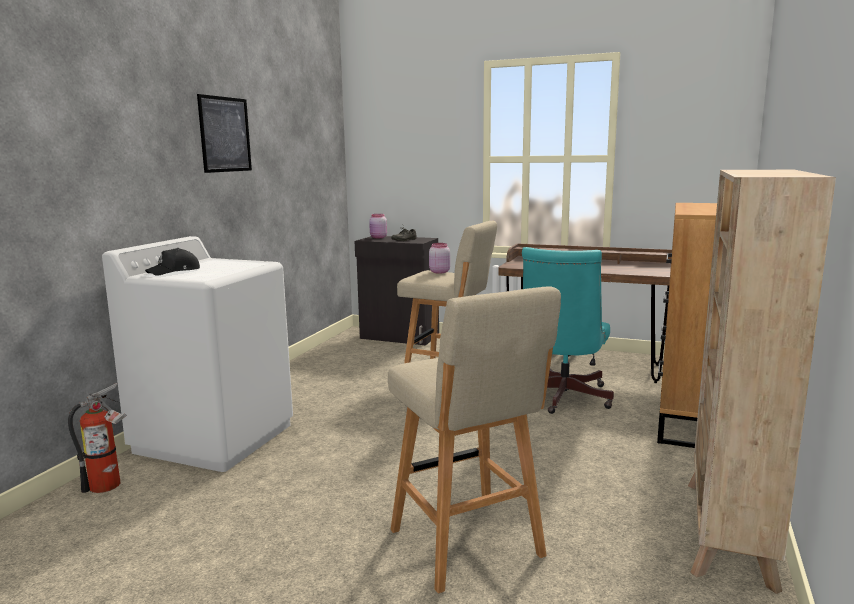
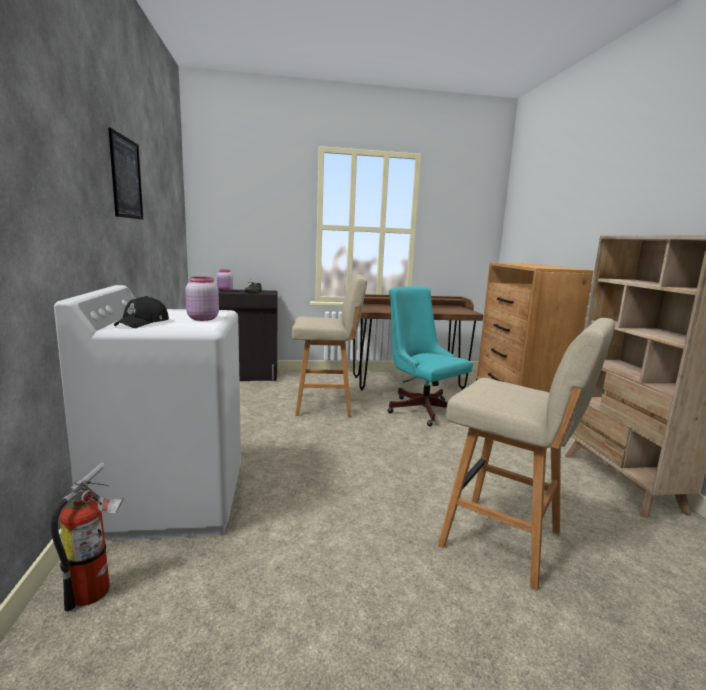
camera: 30 degrees left, 0 degrees up
pink jar [429,243,450,274] -> pink jar moved to [186,277,219,321]
turquoise office chair [522,247,614,414] -> turquoise office chair turned 150 degrees clockwise [387,287,473,426]

